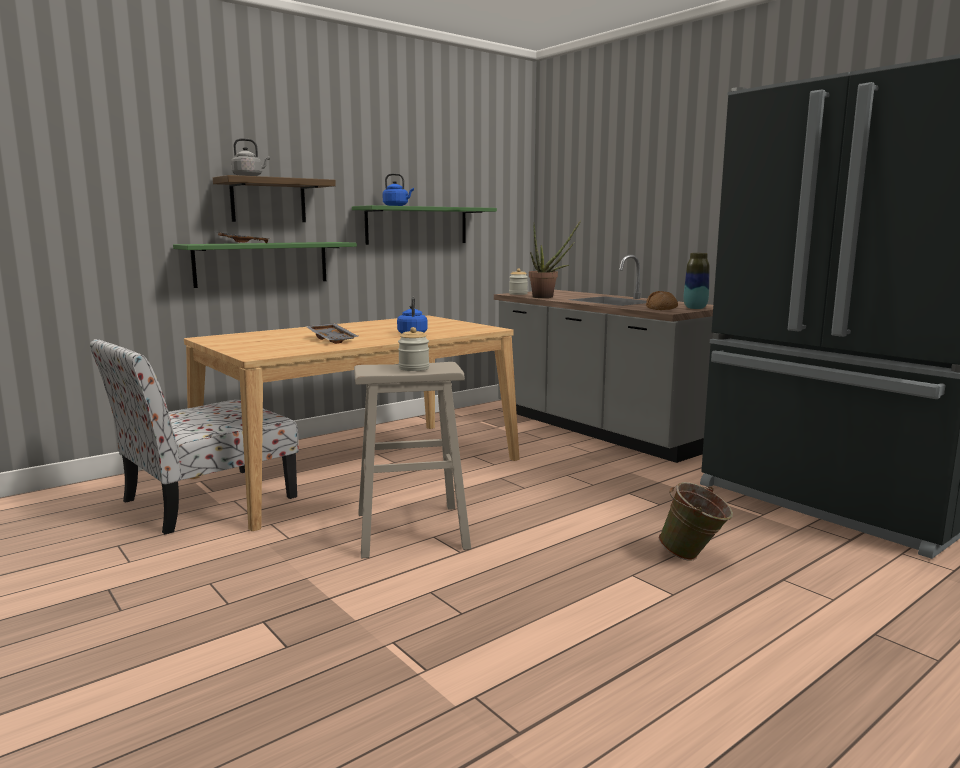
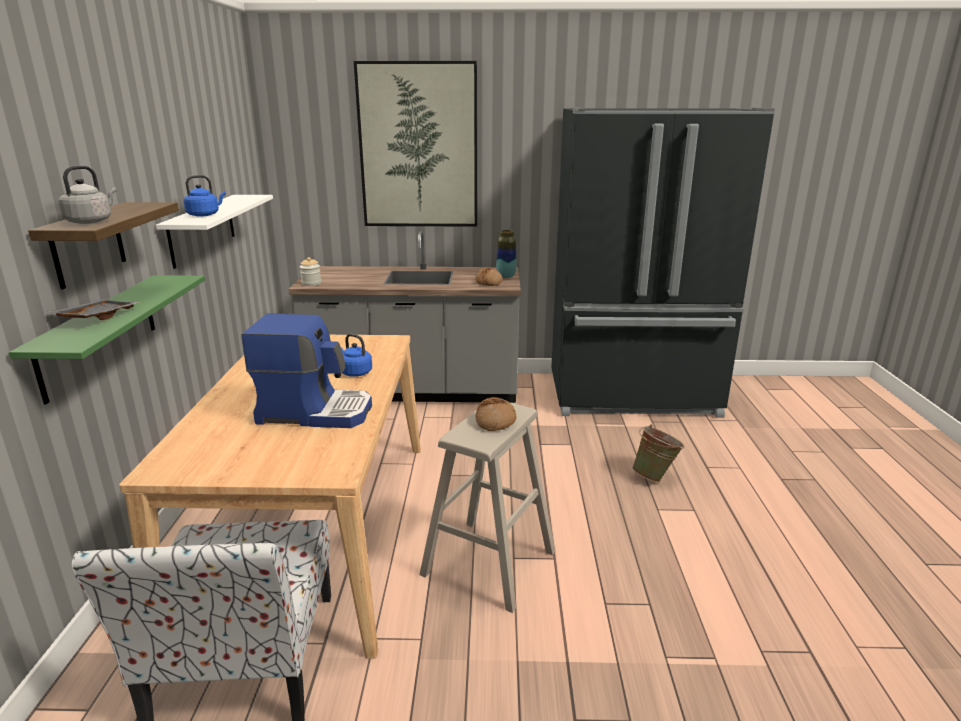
camera: 50 degrees left, 10 degrees up
grey tray [305,323,358,344] -> coffee machine [241,313,372,428]
green shelf [352,205,497,245] -> white shelf [156,195,273,269]
jar [398,327,429,371] -> bread [476,397,517,431]
potted plant [529,220,581,298] -> none
none -> picture [354,61,477,227]

